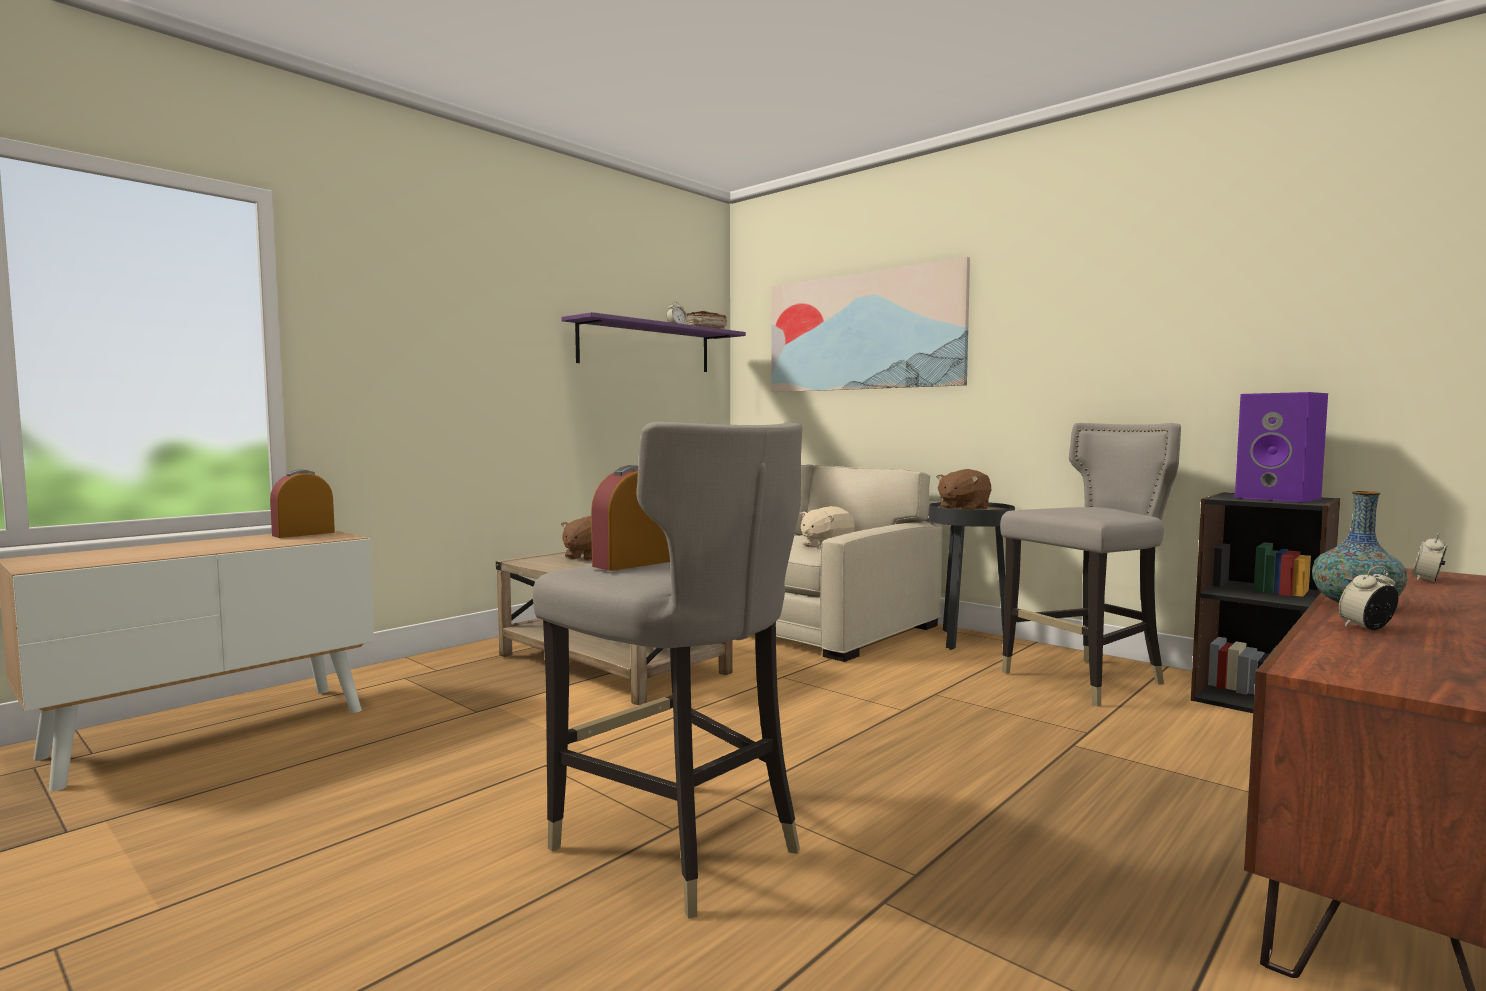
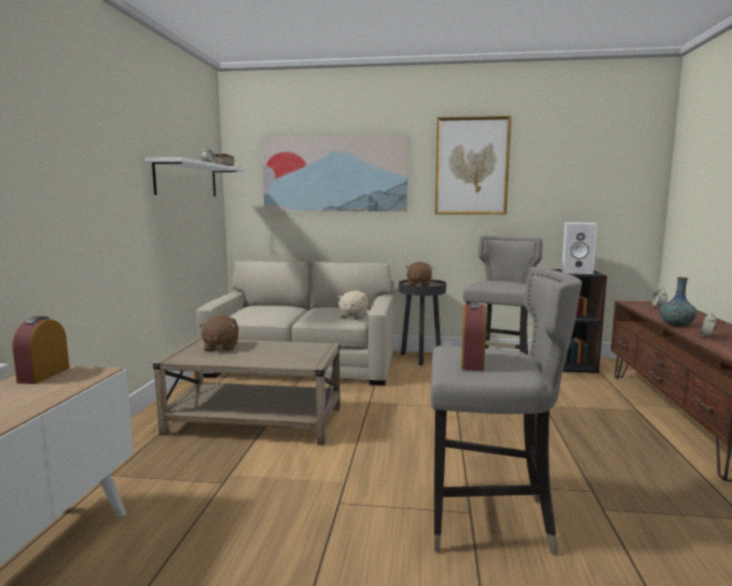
camera: 35 degrees left, 5 degrees up
purple shelf [561,312,746,372] -> white shelf [145,157,246,196]
purple speaker [1235,392,1328,502] -> white speaker [561,222,597,274]
none -> picture [435,116,511,214]

